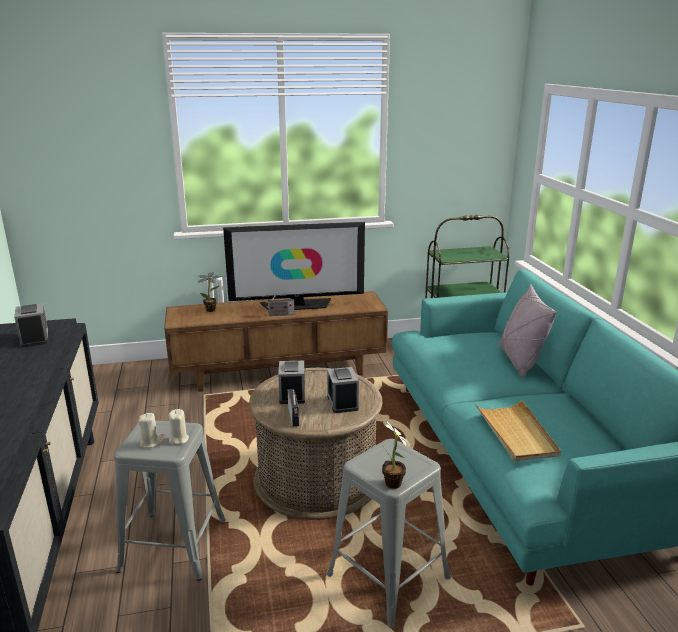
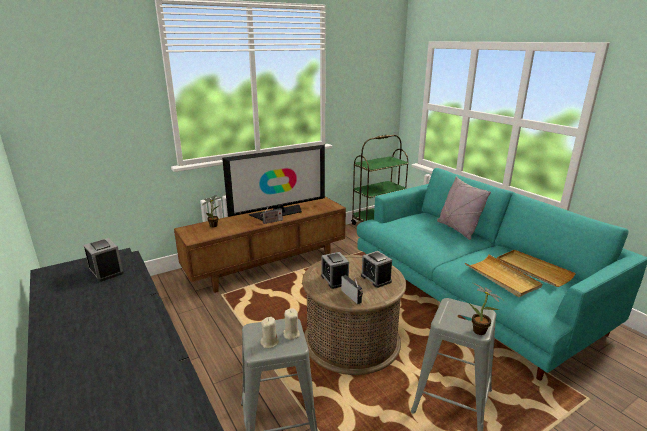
camera: 20 degrees left, 0 degrees up
none -> beige tray [497,250,576,287]

